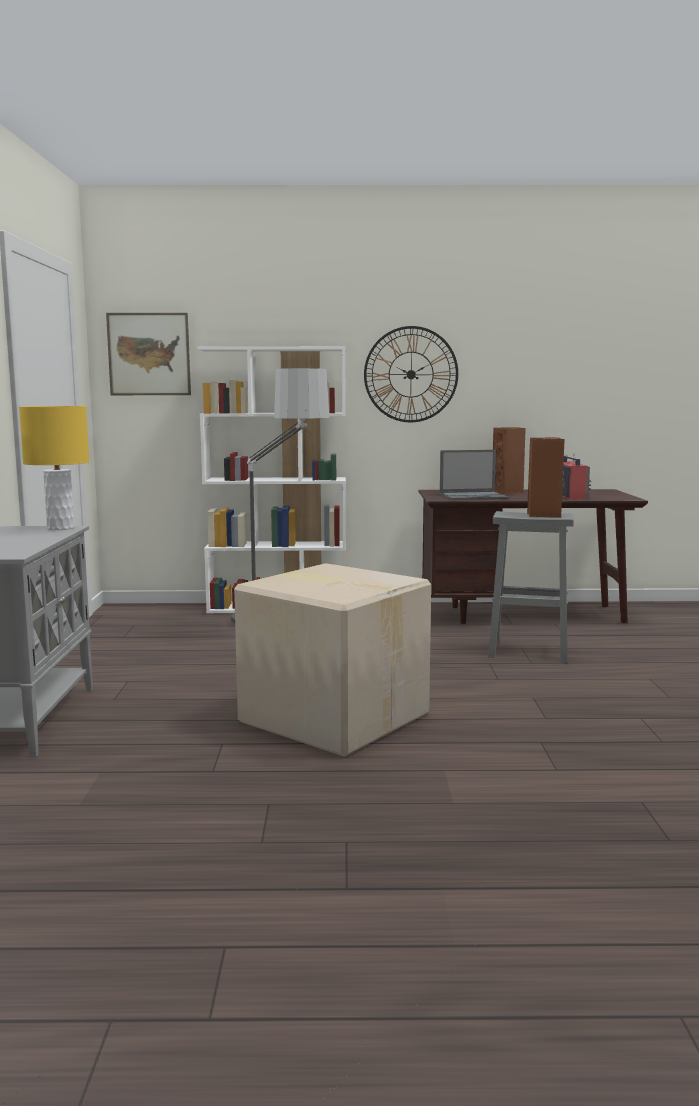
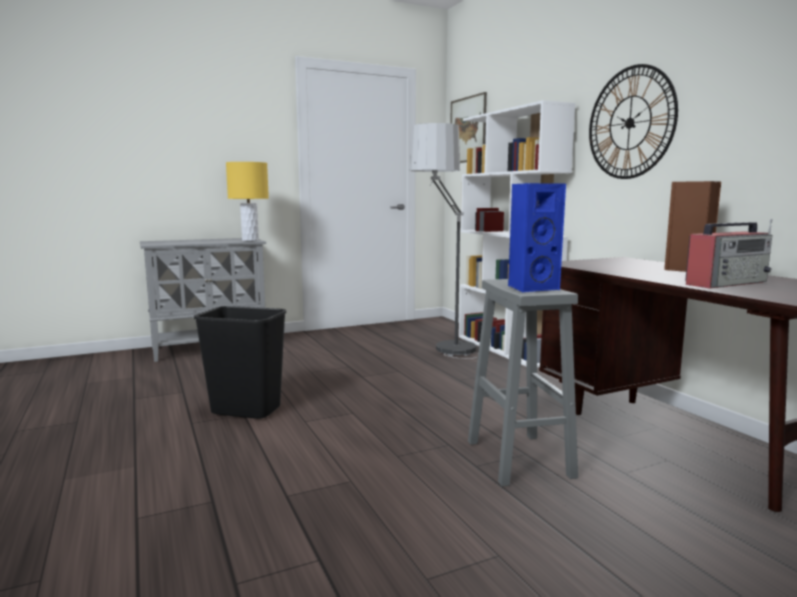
camera: 65 degrees right, 0 degrees up
cardboard box [234,563,431,757] -> black trash can [194,306,286,419]
laptop [440,450,509,500] -> none
brown speaker [527,437,565,518] -> blue speaker [508,183,566,293]

